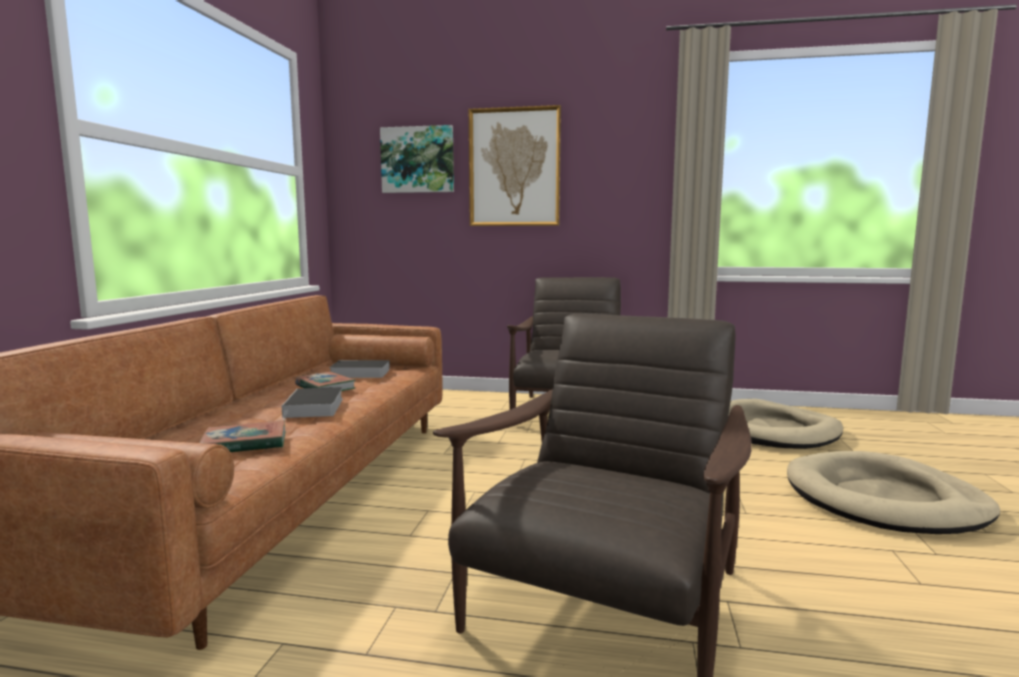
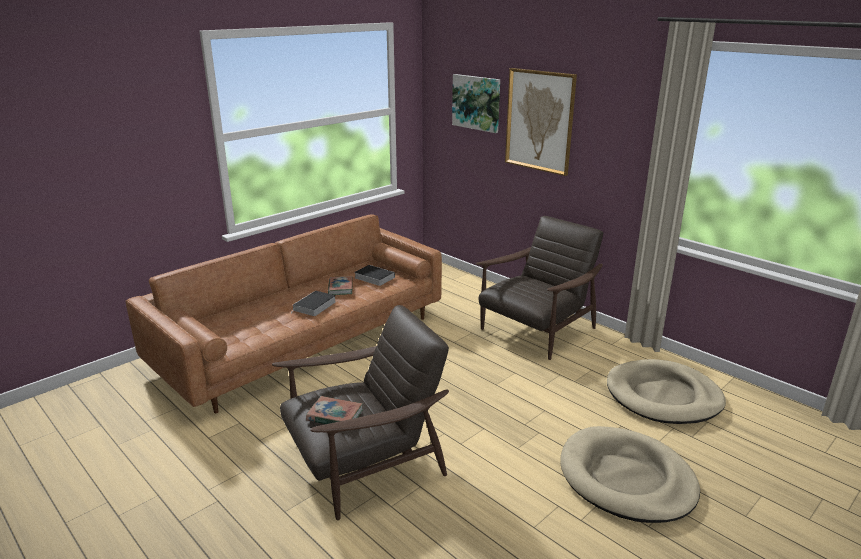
camera: 35 degrees right, 15 degrees up
book [199,420,286,452] -> book moved to [306,396,363,424]

